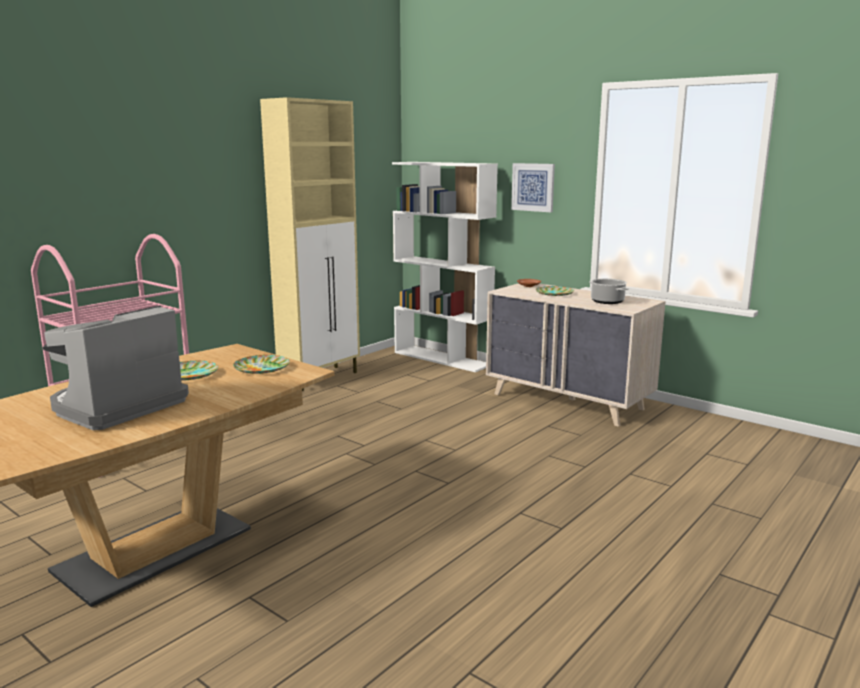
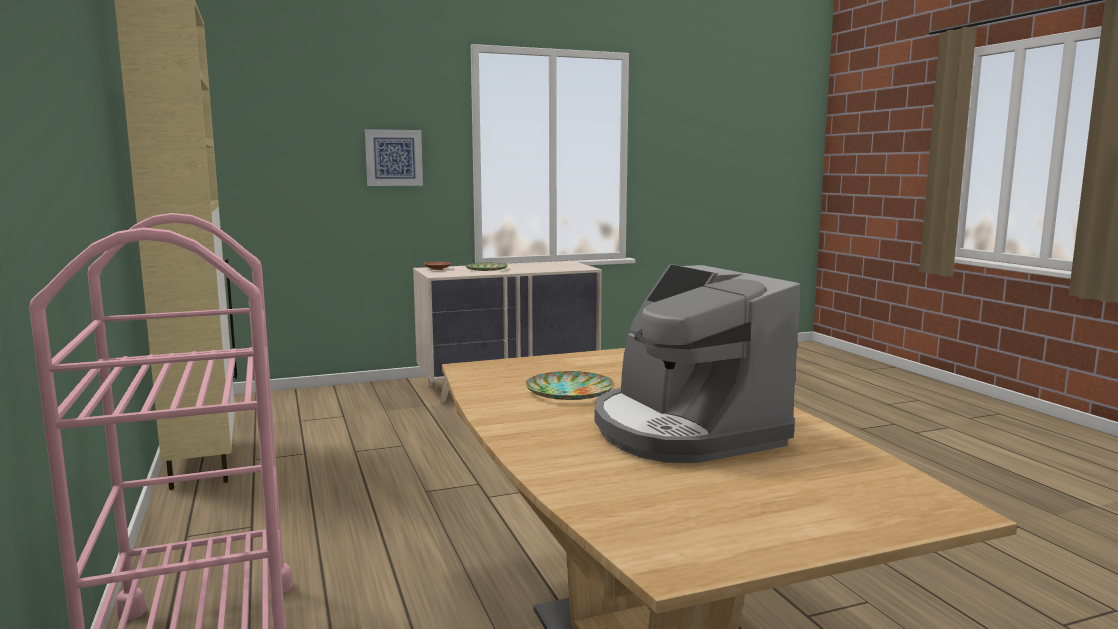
camera: 60 degrees left, 5 degrees down
plate [233,355,290,374] -> none
white bookcase [392,162,498,372] -> none
cooking pot [589,279,629,304] -> none

